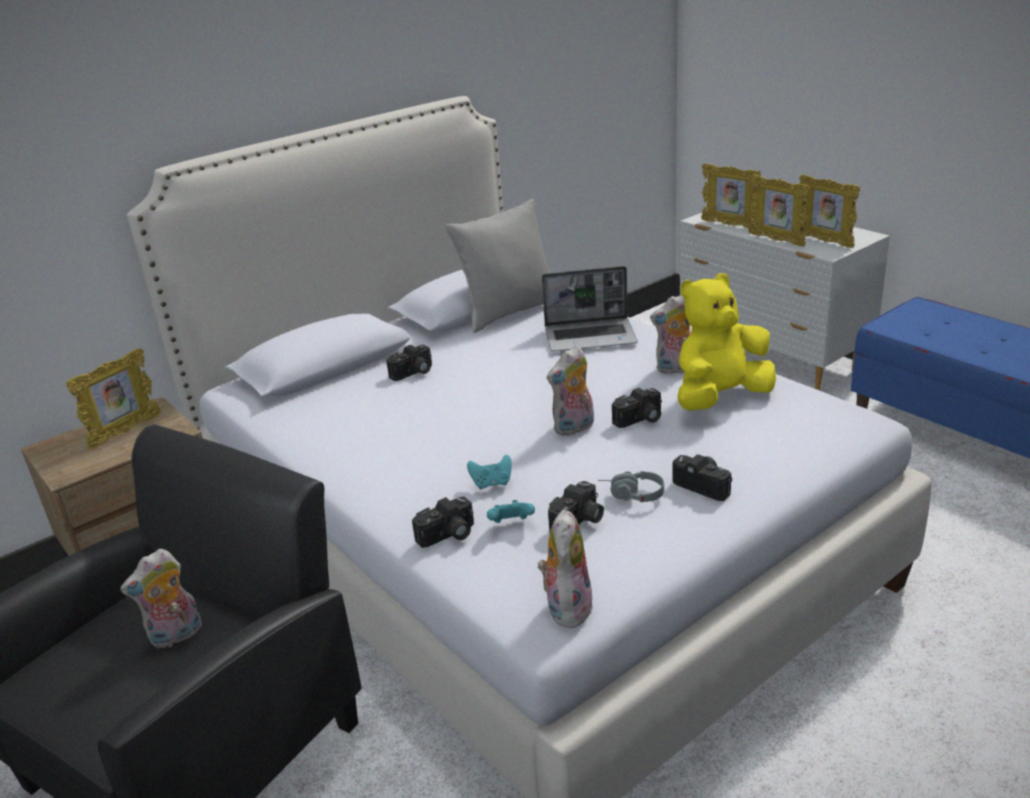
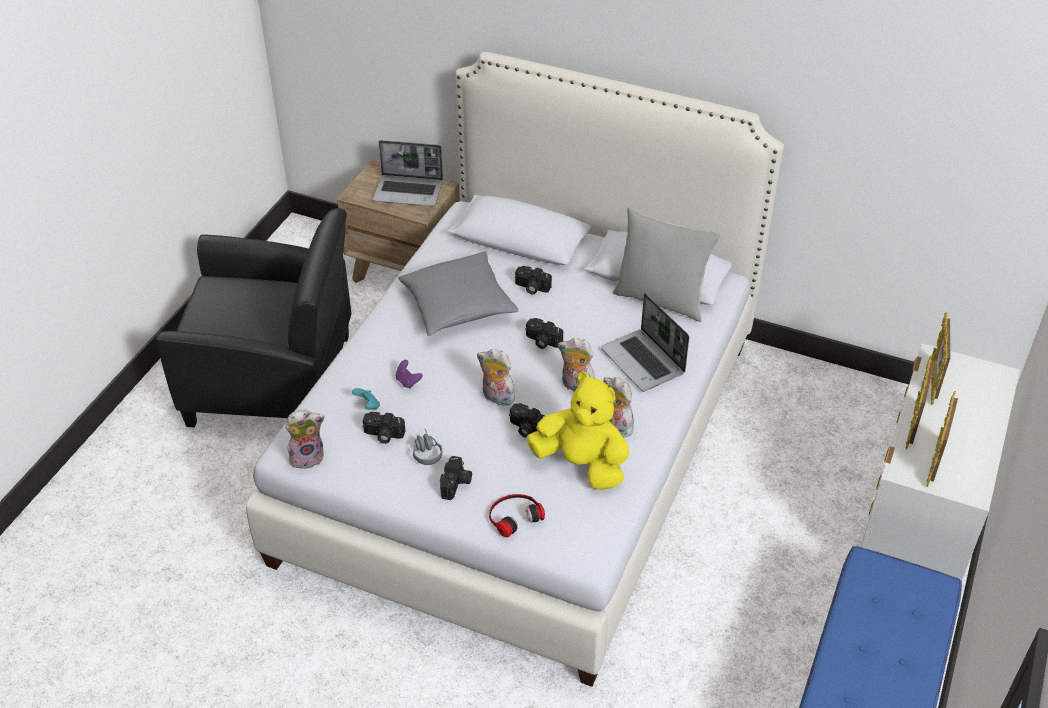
camera: 60 degrees right, 15 degrees up
picture frame [66,348,161,450] -> laptop [373,140,443,207]
plush toy [120,549,201,648] -> plush toy moved to [558,338,595,392]
camera [412,497,474,548] -> camera moved to [525,318,563,349]
turquoise game controller [467,455,512,489] -> purple game controller [395,360,423,388]
none -> grey pillow [398,252,519,336]
none -> headphones [489,494,545,538]

